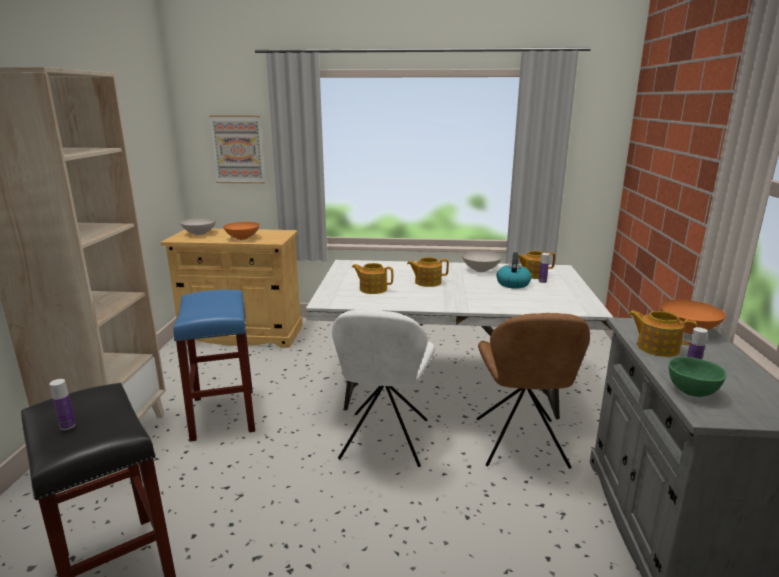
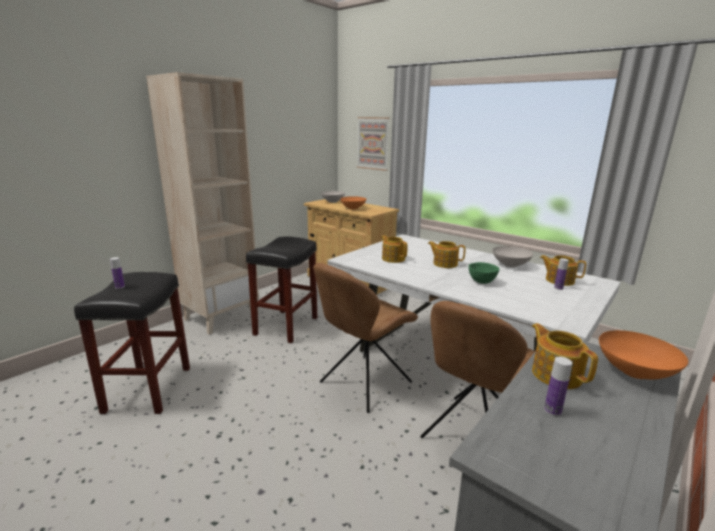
camera: 35 degrees right, 0 degrees up
blue stool [173,289,255,442] -> black stool [246,236,317,343]
white chair [332,310,435,467] -> brown chair [313,263,418,413]
kettle [496,252,531,289] -> none
green bowl [669,357,726,397] -> green bowl moved to [468,262,500,284]

